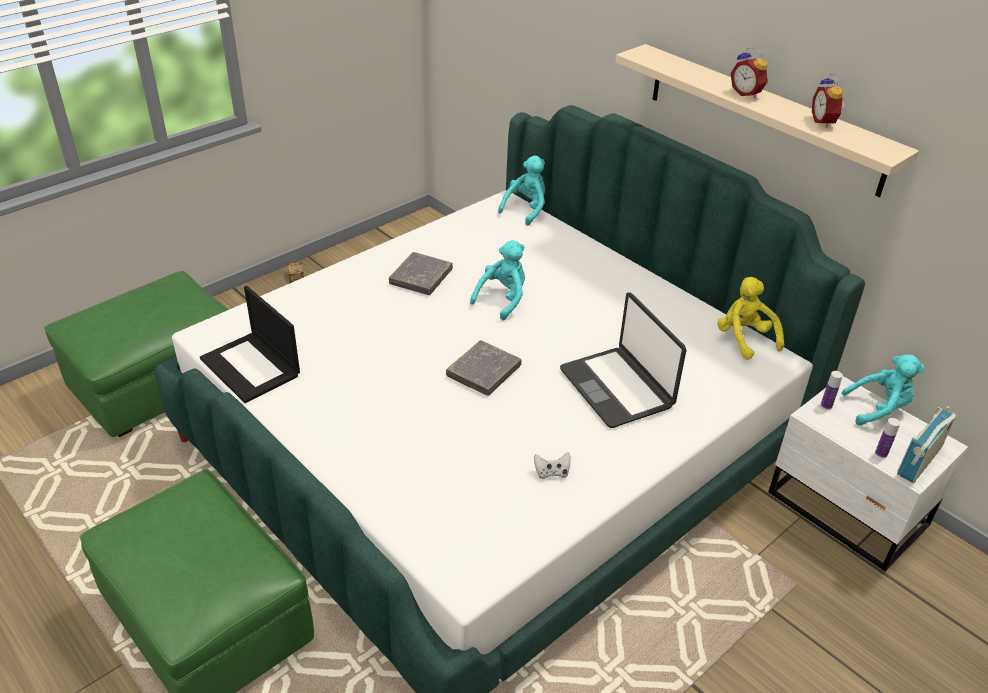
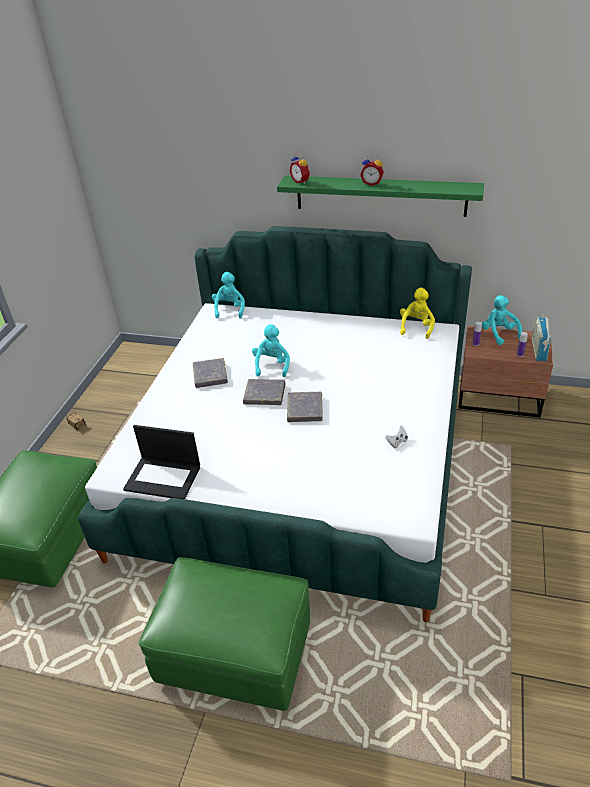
camera: 30 degrees left, 0 degrees up
laptop [560,292,686,428] -> none
beige shelf [616,44,919,197] -> green shelf [277,176,484,217]
yellow plush toy [717,277,784,360] -> yellow plush toy turned 75 degrees clockwise [400,288,435,339]
white nightstand [768,376,968,571] -> brown nightstand [458,326,553,418]
alarm clock [812,73,846,128] -> alarm clock moved to [289,153,310,184]
turquoise plush toy [841,355,925,425] -> turquoise plush toy turned 75 degrees counterclockwise [482,295,523,345]
none -> grey book [243,379,285,405]

